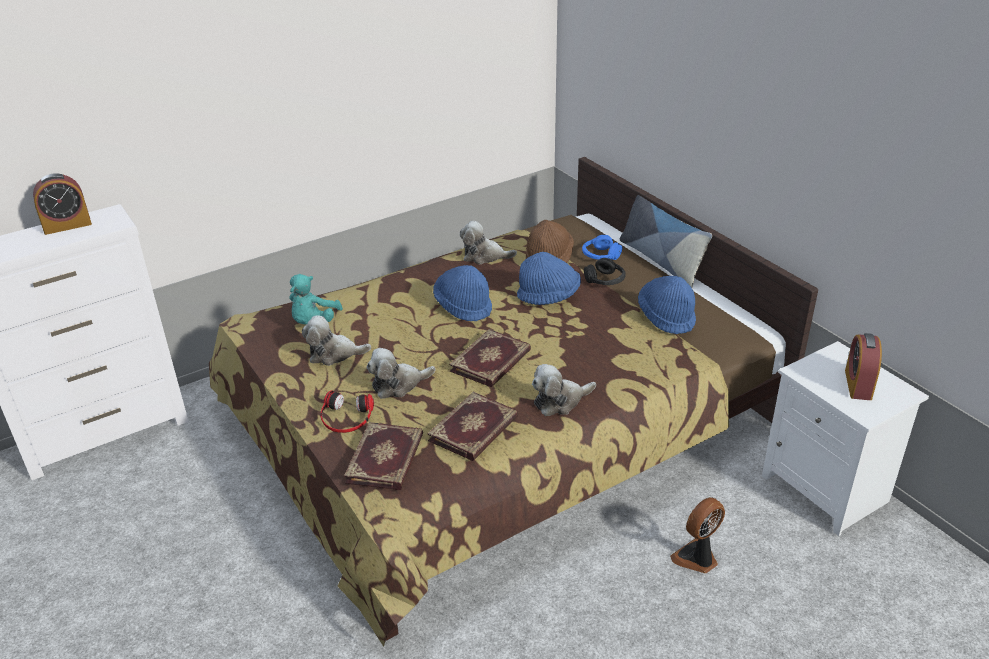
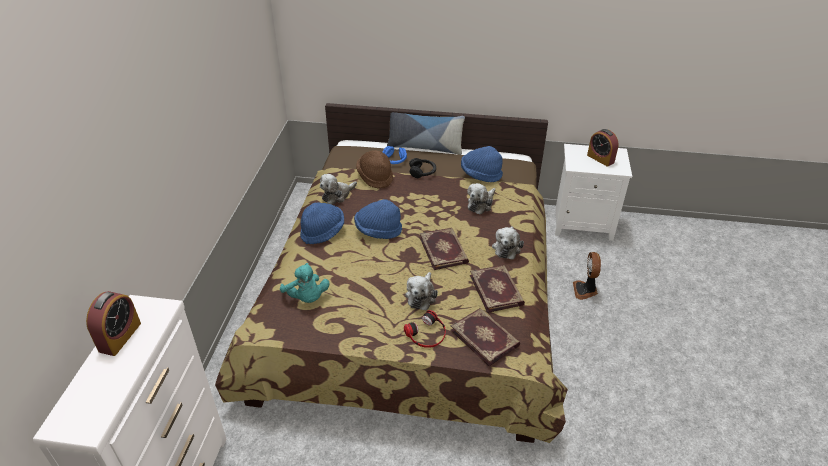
camera: 50 degrees left, 5 degrees up
plush toy [302,315,371,366] -> plush toy moved to [467,183,496,215]
blue hat [517,252,581,305] -> blue hat moved to [300,202,344,244]

